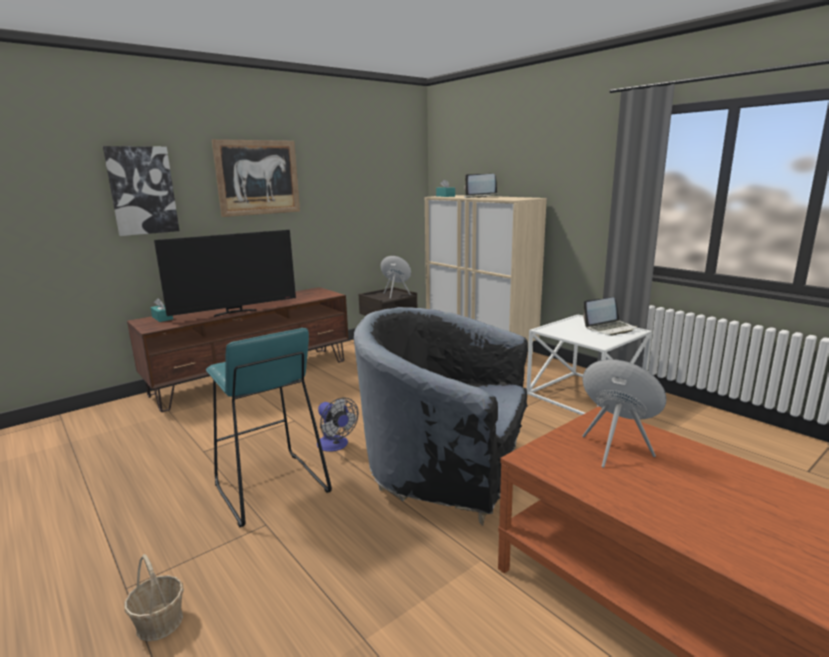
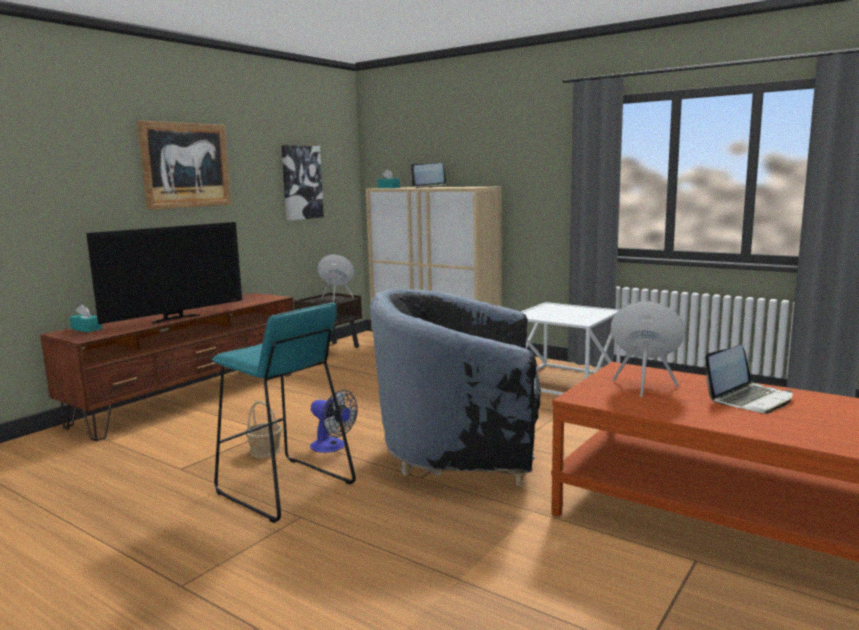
camera: 15 degrees left, 5 degrees down
picture [103,146,179,236] -> picture moved to [281,145,324,220]
basket [124,554,184,641] -> basket moved to [245,401,282,458]
laptop [583,297,637,336] -> laptop moved to [705,345,793,413]

